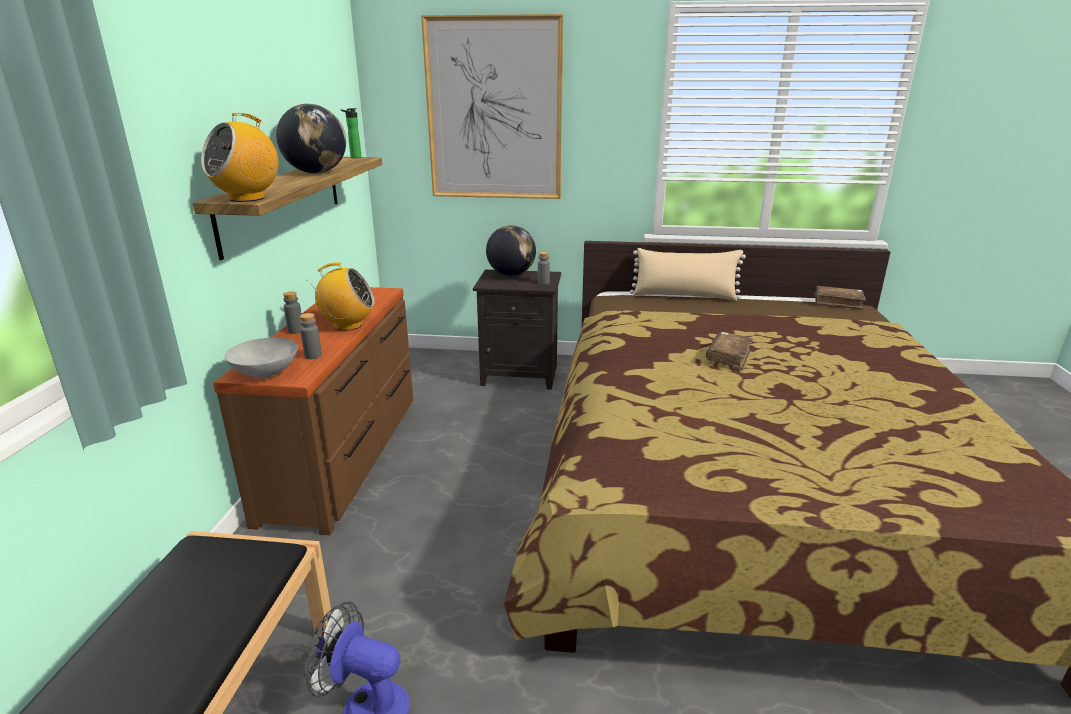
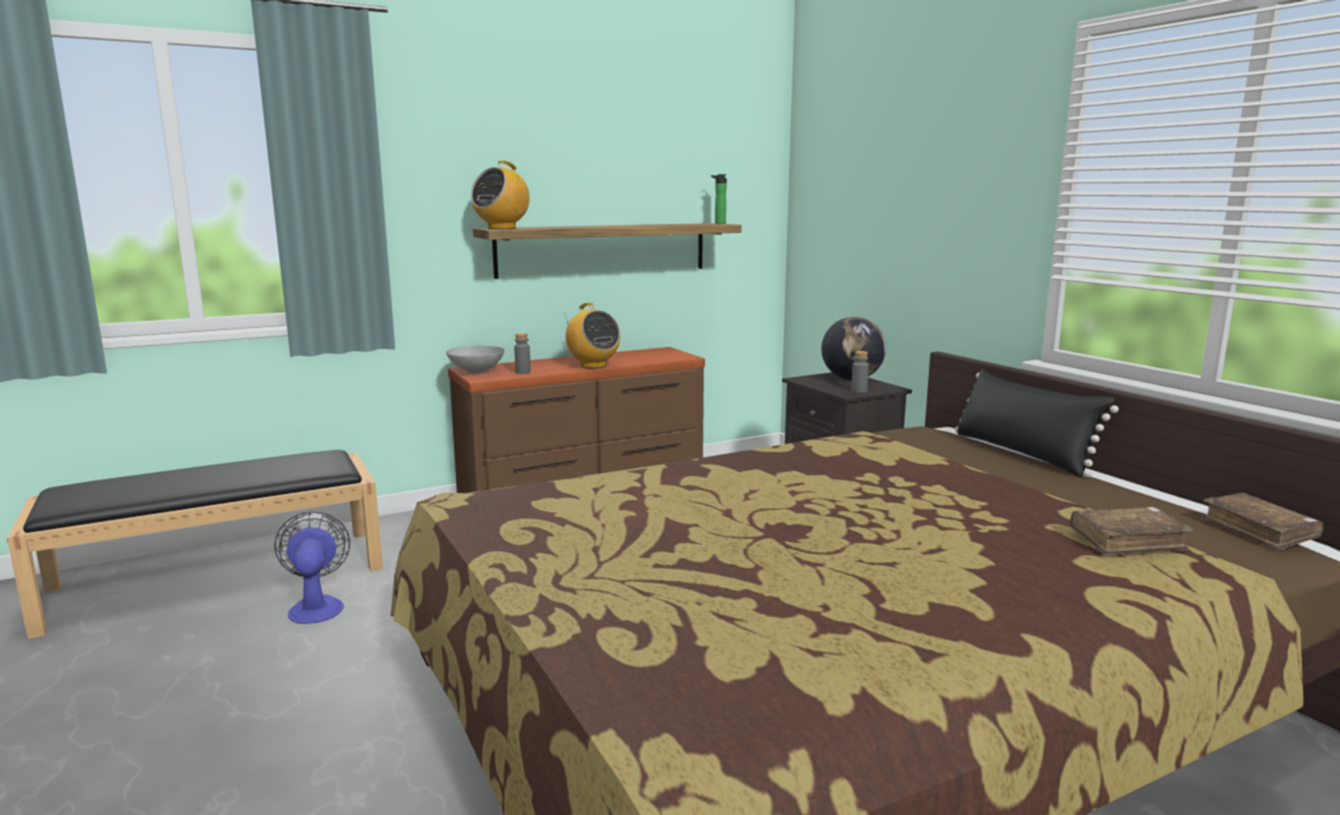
camera: 55 degrees right, 10 degrees down
radio [201,113,278,202] -> radio turned 60 degrees counterclockwise [471,161,530,229]
globe [276,104,346,173] -> none
grey bottle [283,291,302,334] -> none
picture [421,14,564,199] -> none
beige pillow [630,248,746,301] -> black pillow [955,369,1119,478]
brown book [706,332,753,370] -> brown book moved to [1071,506,1193,556]

